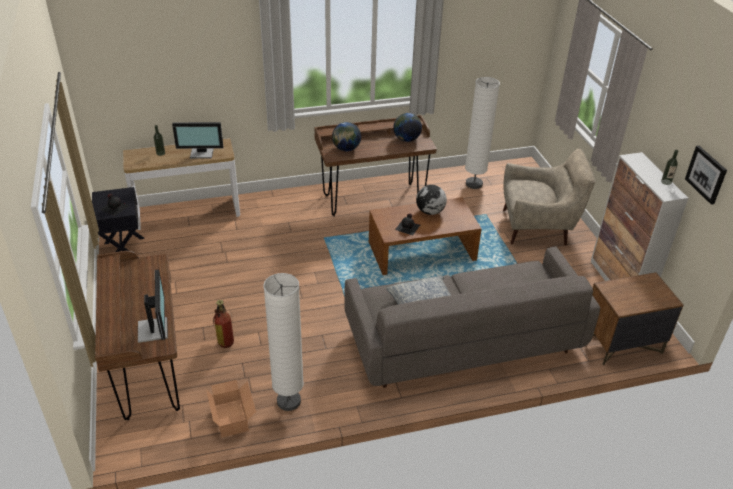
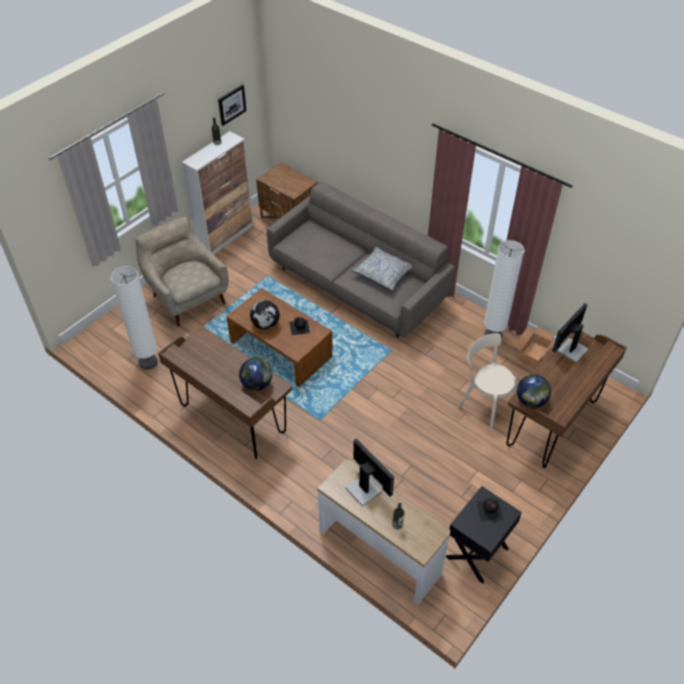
camera: 125 degrees left, 10 degrees up
fire extinguisher [213,300,234,348] -> beige chair [457,333,517,430]
globe [393,113,422,142] -> globe moved to [517,374,551,408]

